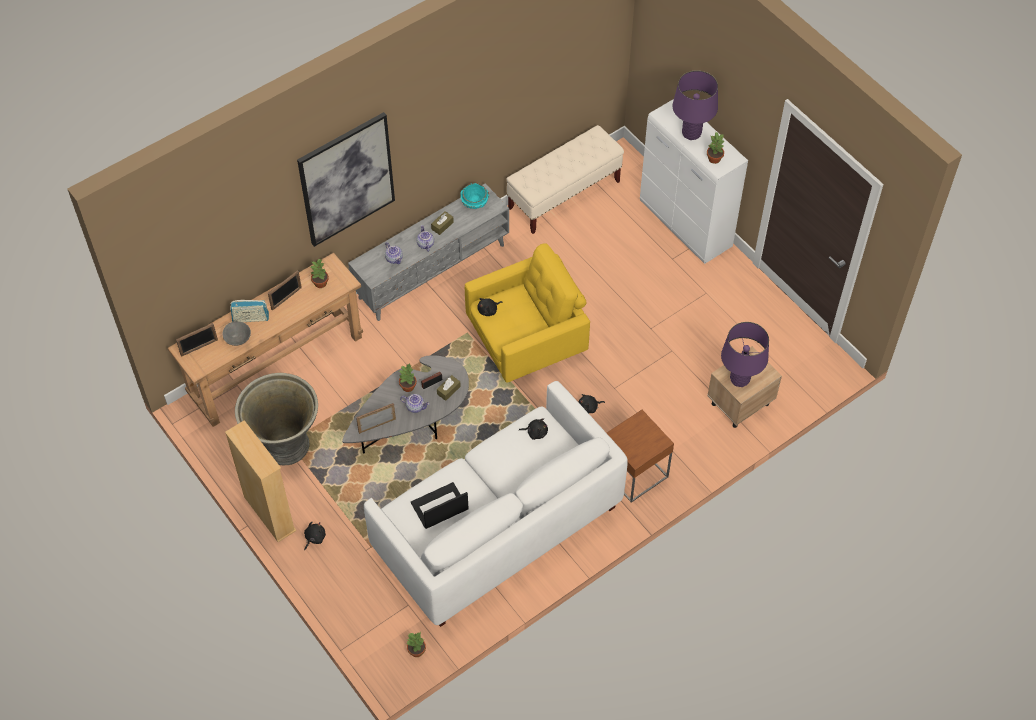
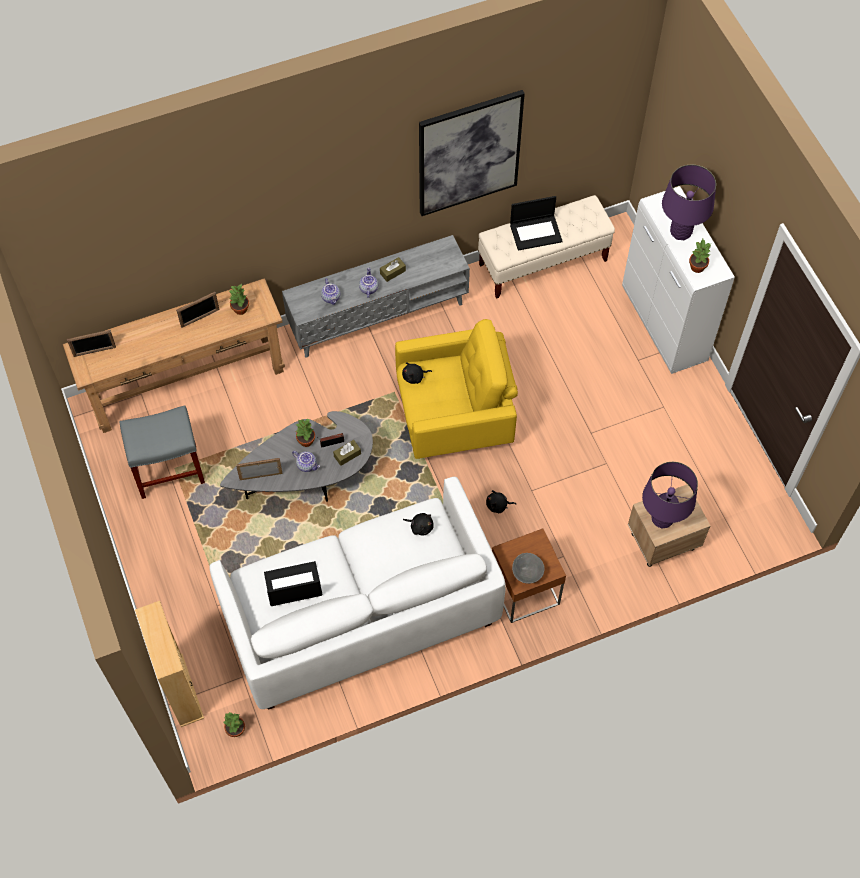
camera: 15 degrees right, 5 degrees up
grey bowl [222,321,251,346] -> grey bowl moved to [512,553,545,584]
beige bookcase [225,420,296,542] -> beige bookcase moved to [135,601,204,727]
radio [230,300,269,322] -> none
grey planter [235,373,318,465] -> grey stool [120,405,205,499]
picture [297,112,395,247] -> picture moved to [419,90,525,216]
black plush toy [304,521,326,551] -> none
turquoise bowl [460,183,489,209] -> none
none -> laptop [510,196,563,251]

